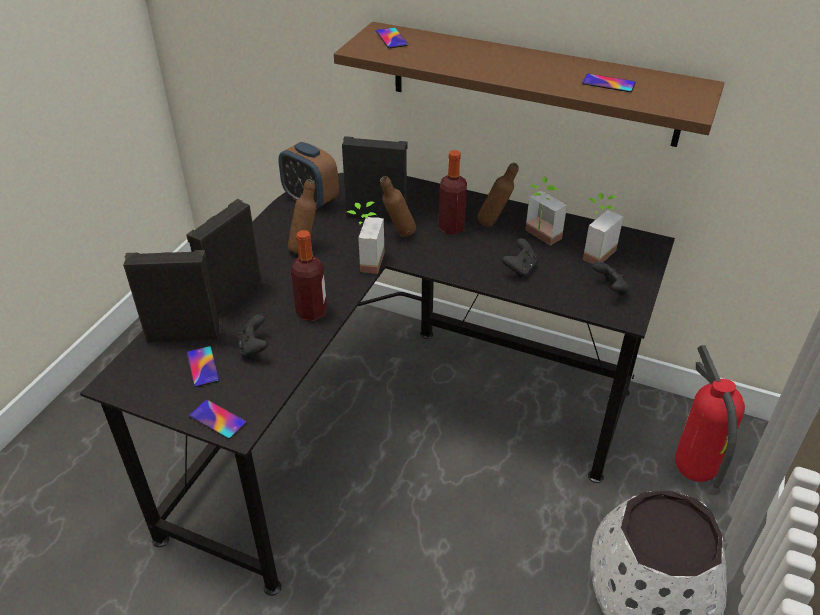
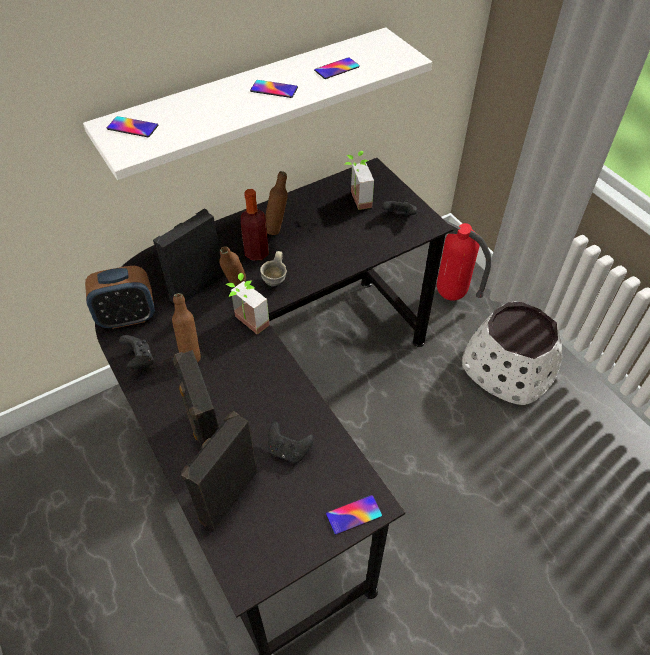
camera: 55 degrees left, 10 degrees up
phone [187,346,219,387] -> phone moved to [250,80,298,98]
bottle [291,230,327,321] -> none
brown shelf [334,22,725,147] -> white shelf [83,27,432,180]
black game controller [502,238,537,277] -> black game controller moved to [119,335,154,369]
potted plant [525,177,567,246] -> none
none -> grey mug [260,251,287,287]

